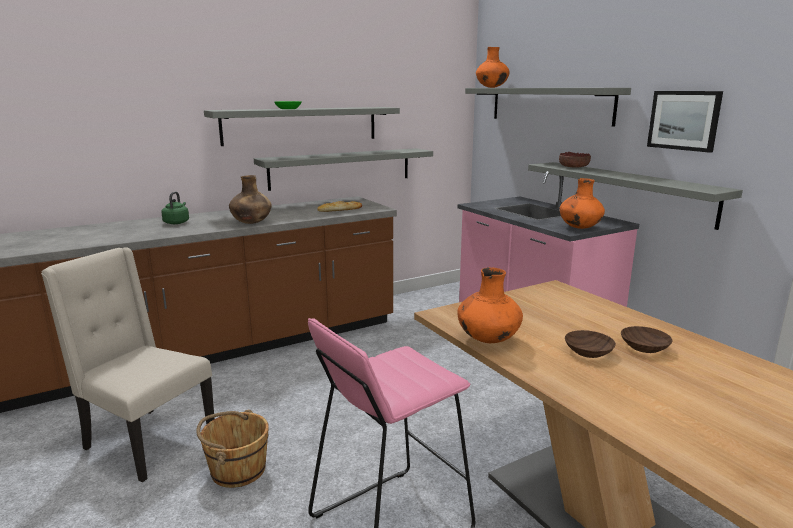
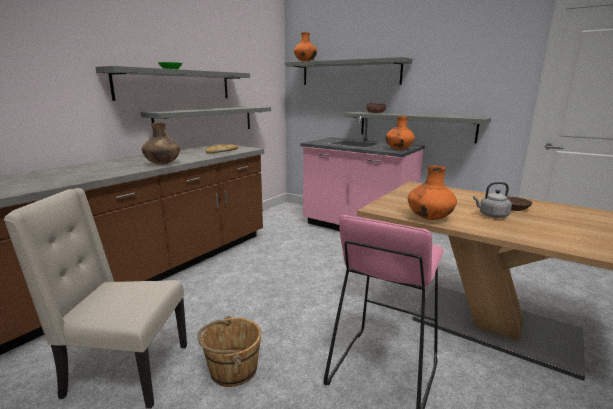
camera: 25 degrees left, 0 degrees up
green kettle [161,192,189,224] -> none
brown bowl [565,330,616,358] -> grey kettle [473,182,512,218]
picture [647,91,723,153] -> none

